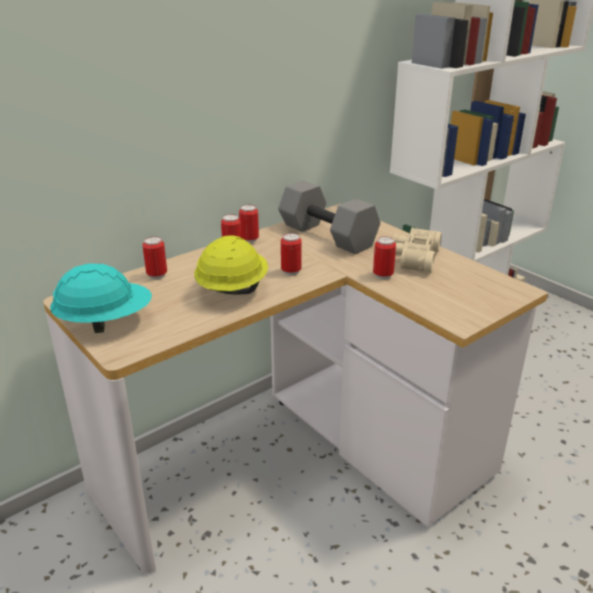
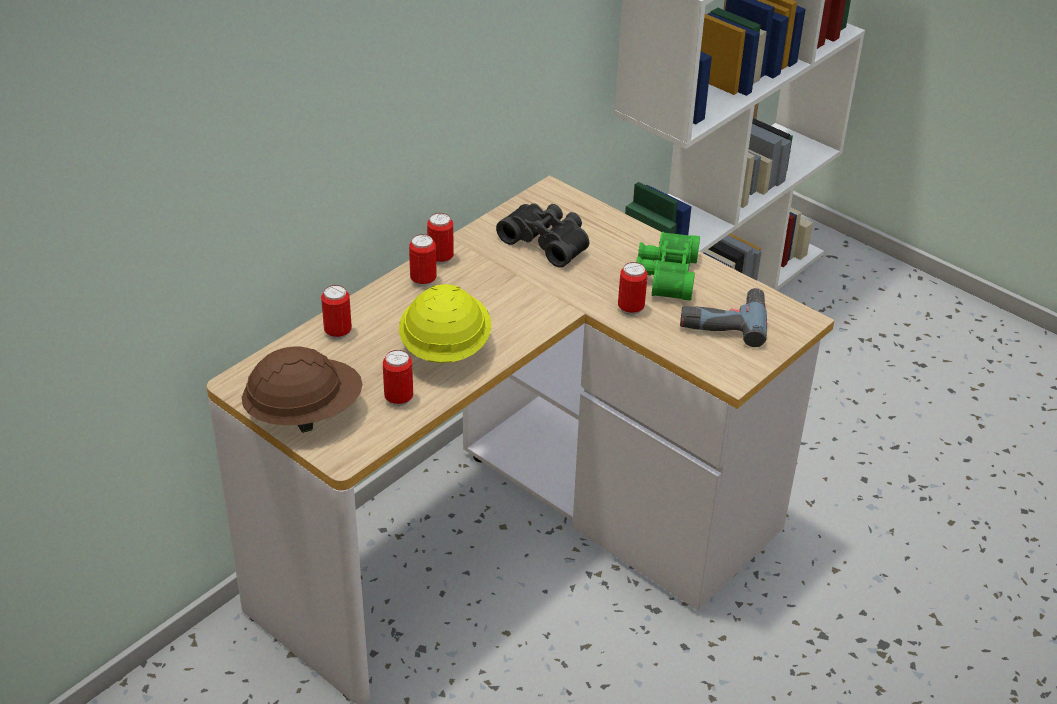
camera: 10 degrees left, 10 degrees up
turquoise hard hat [50,263,152,333] -> brown hard hat [242,347,363,433]
grey dumbbell [278,180,380,254] -> black binoculars [496,203,589,268]
can [281,233,302,275] -> can moved to [383,350,413,406]
beige binoculars [393,228,442,273] -> green binoculars [636,232,700,301]
none -> power drill [680,288,767,347]

